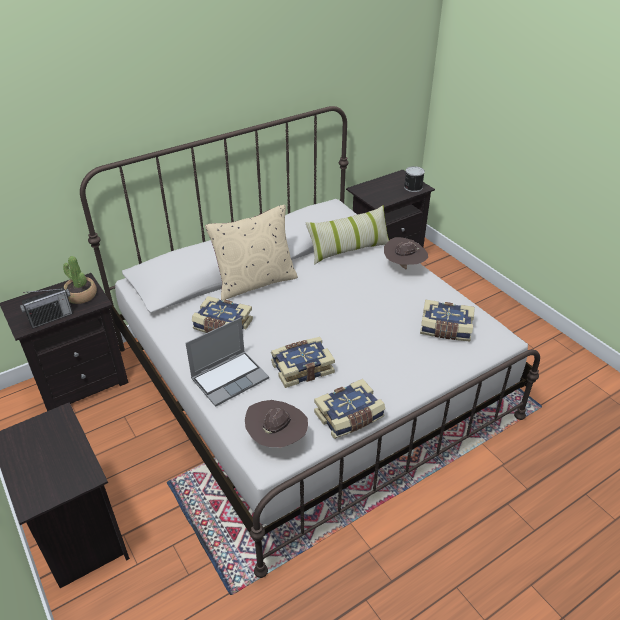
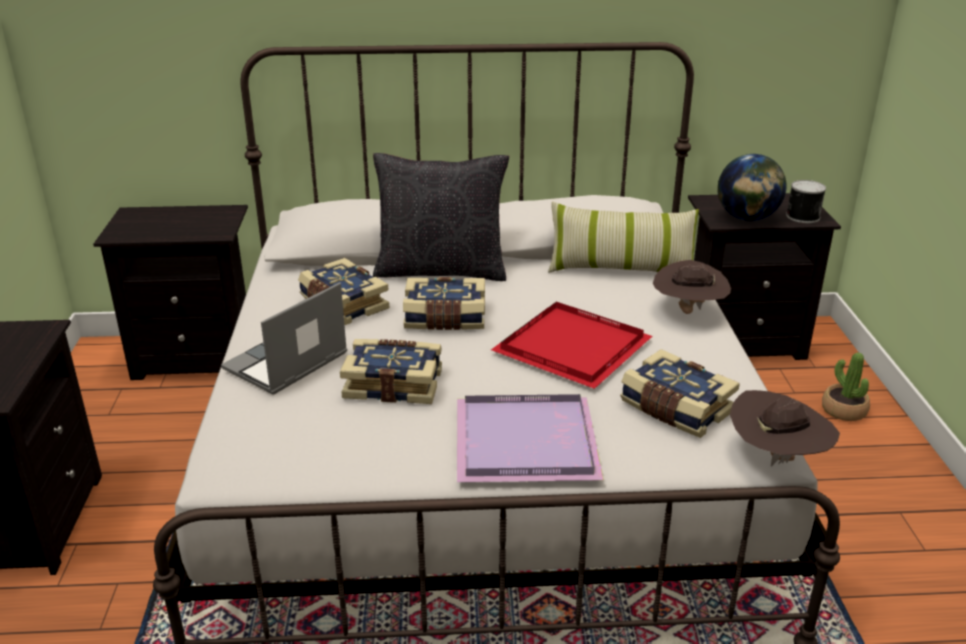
camera: 30 degrees right, 10 degrees down
radio [20,287,73,329] -> none
potted plant [63,256,97,304] -> potted plant moved to [822,352,870,421]
laptop [186,317,269,407] -> laptop turned 135 degrees clockwise [221,282,347,395]
beige pillow [205,205,298,300] -> black pillow [373,153,509,281]
brown hat [245,400,308,447] -> brown hat moved to [730,390,840,467]
book [314,379,386,439] -> book moved to [403,277,485,330]
none -> purple tray [457,394,604,482]
none -> red tray [491,302,652,389]
none -> globe [717,154,787,221]

